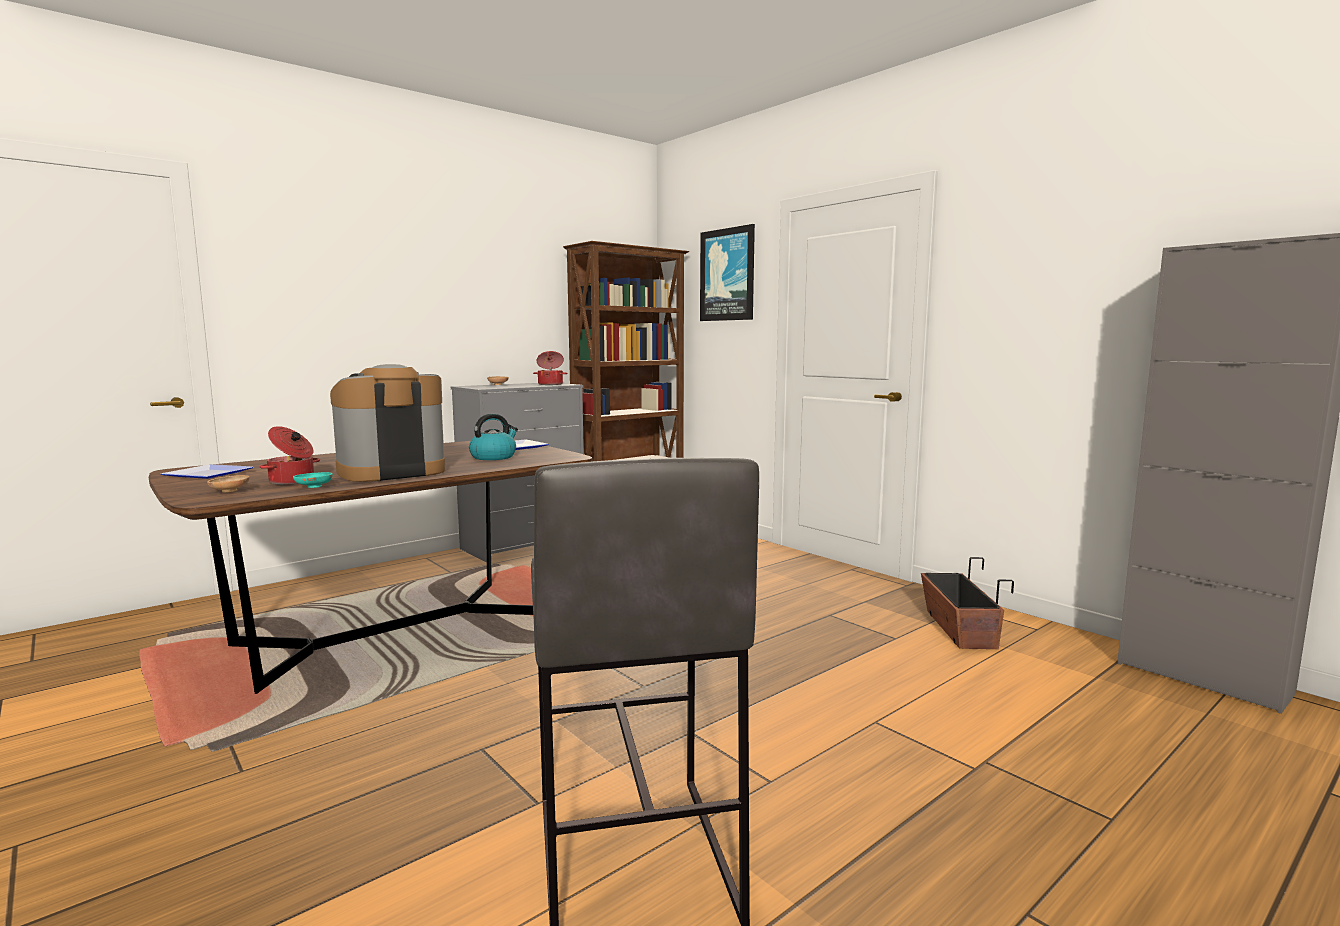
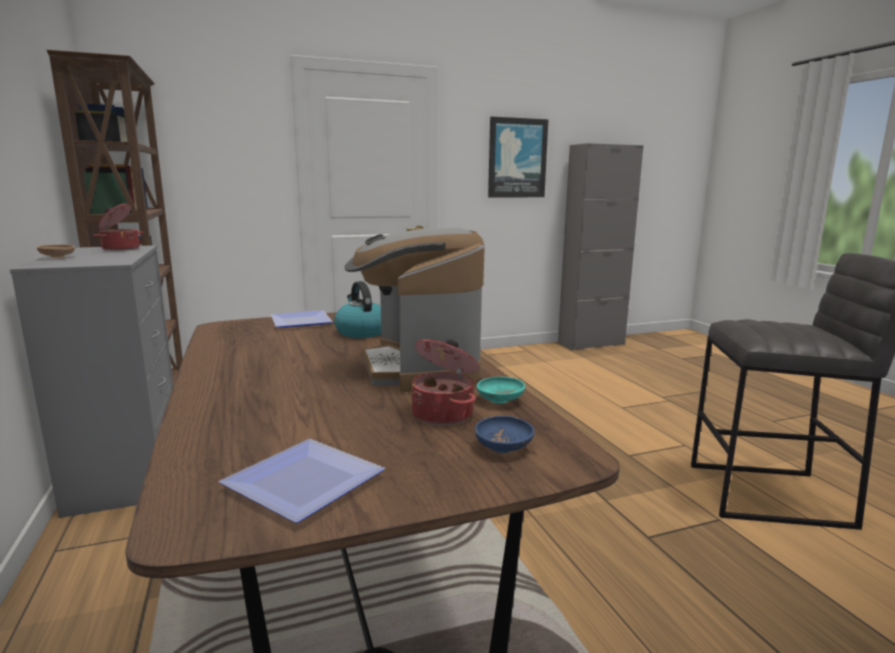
camera: 70 degrees left, 5 degrees up
brown bowl [207,475,250,493] -> blue bowl [475,416,535,453]
picture [700,224,755,321] -> picture moved to [488,117,548,197]
planter [921,557,1014,649] -> none

